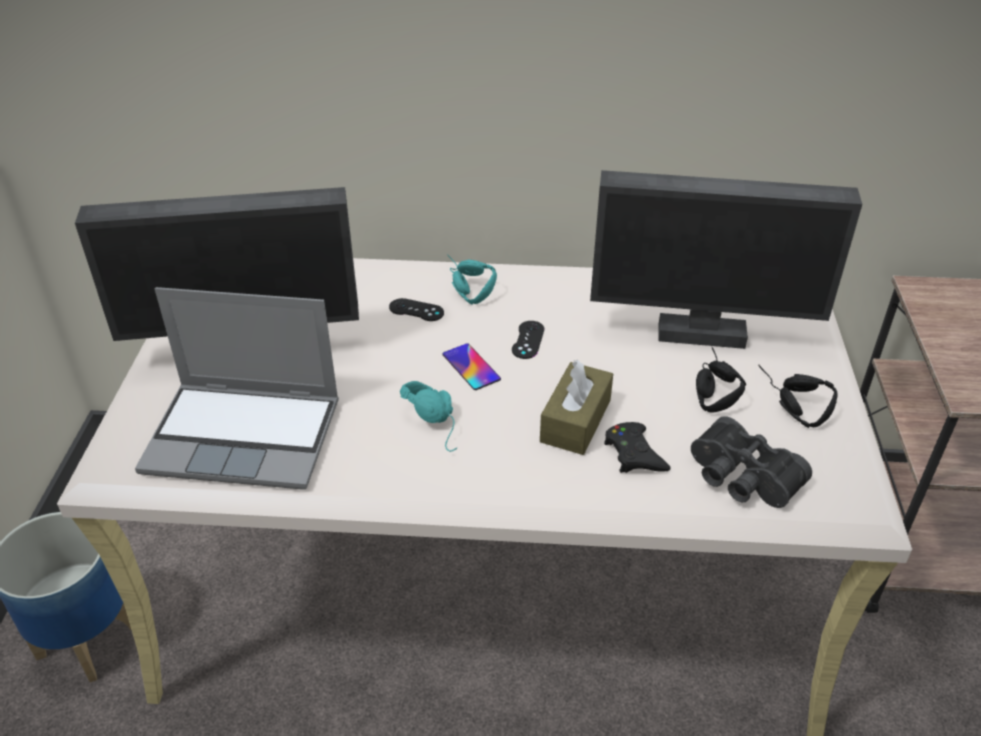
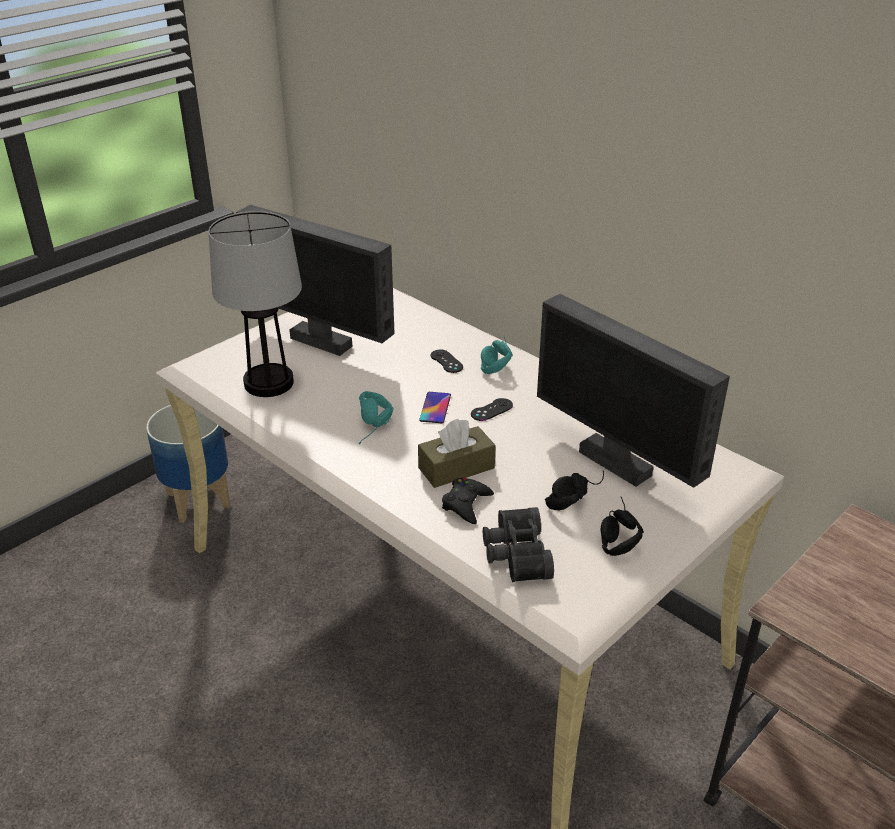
camera: 40 degrees right, 5 degrees down
laptop [135,287,339,490] -> table lamp [209,211,302,397]

